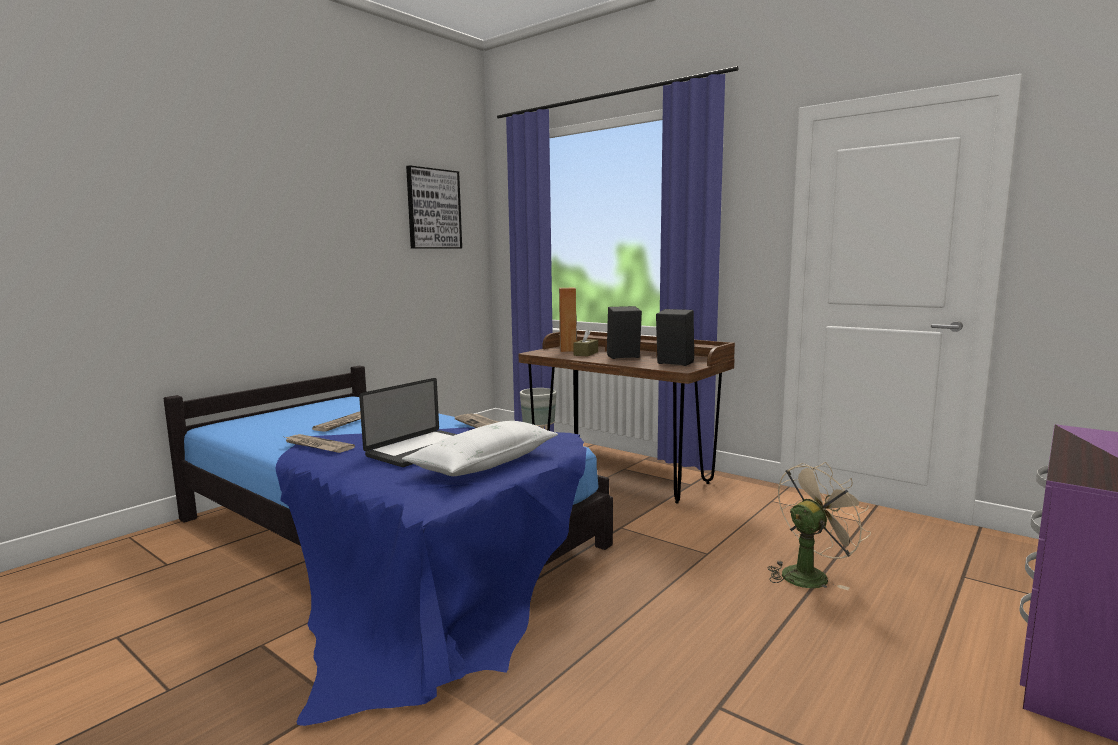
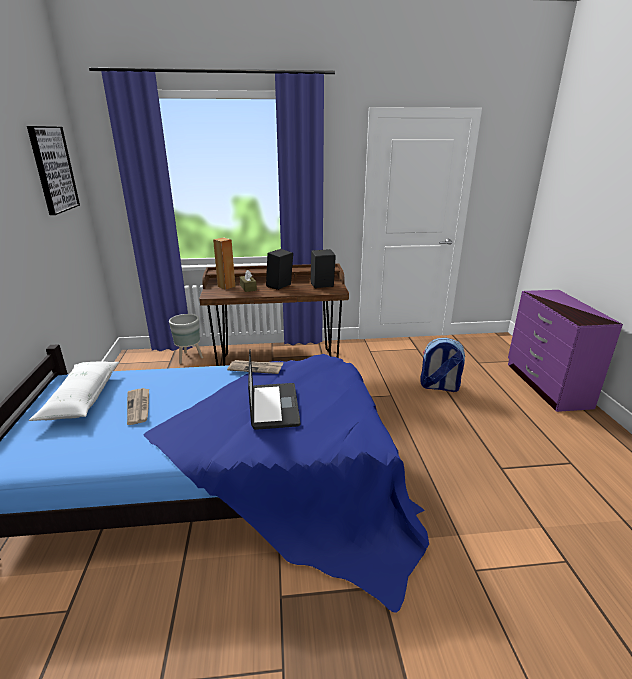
camera: 45 degrees left, 15 degrees up
newspaper [285,434,355,453] -> none
white pillow [402,421,558,476] -> white pillow moved to [29,361,119,421]
beige fan [767,462,871,590] -> backpack [420,338,465,392]

